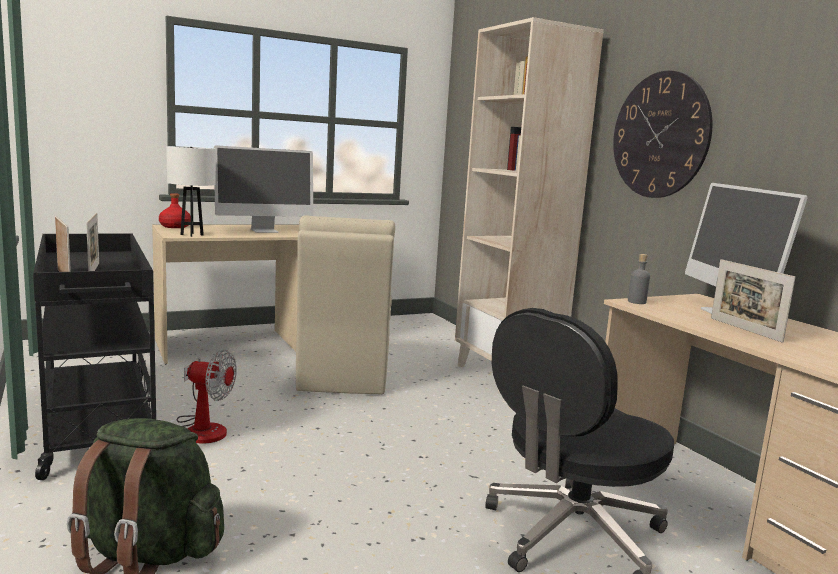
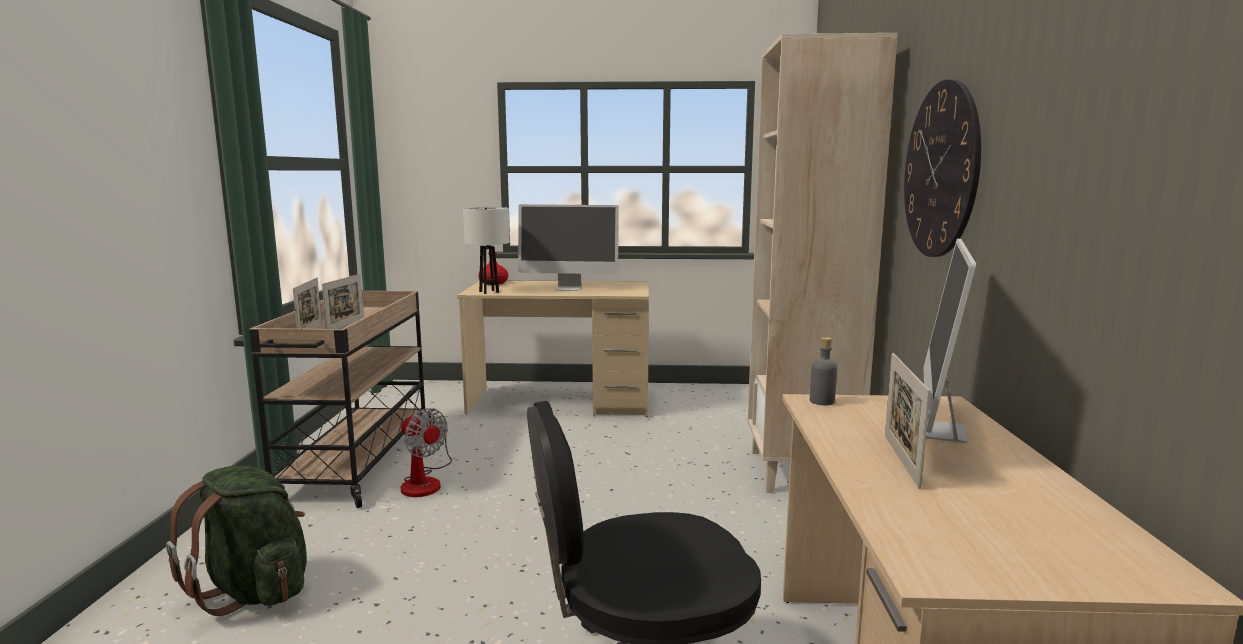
camera: 30 degrees right, 0 degrees up
black cart [33,233,156,480] -> beige cart [249,291,437,508]
beige chair [296,215,395,394] -> none

